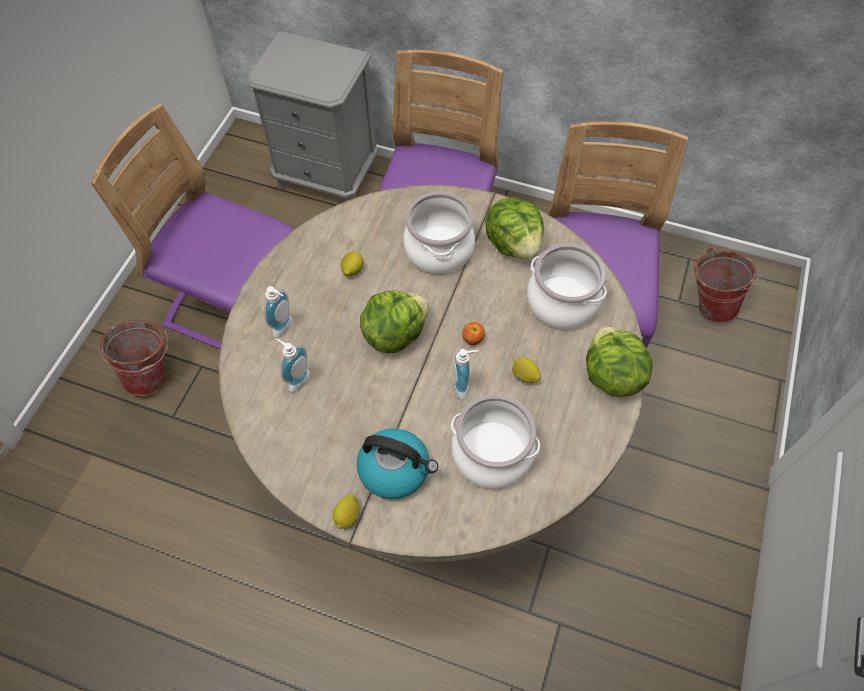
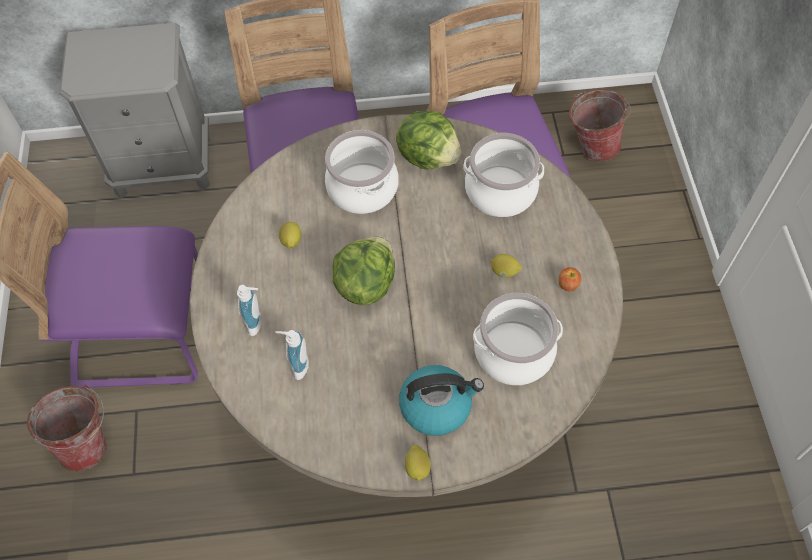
camera: 25 degrees left, 0 degrees up
soap dispenser [453,349,479,400] -> none
apple [462,322,485,345] -> apple moved to [558,267,582,292]
lettuce [586,326,653,397] -> none

